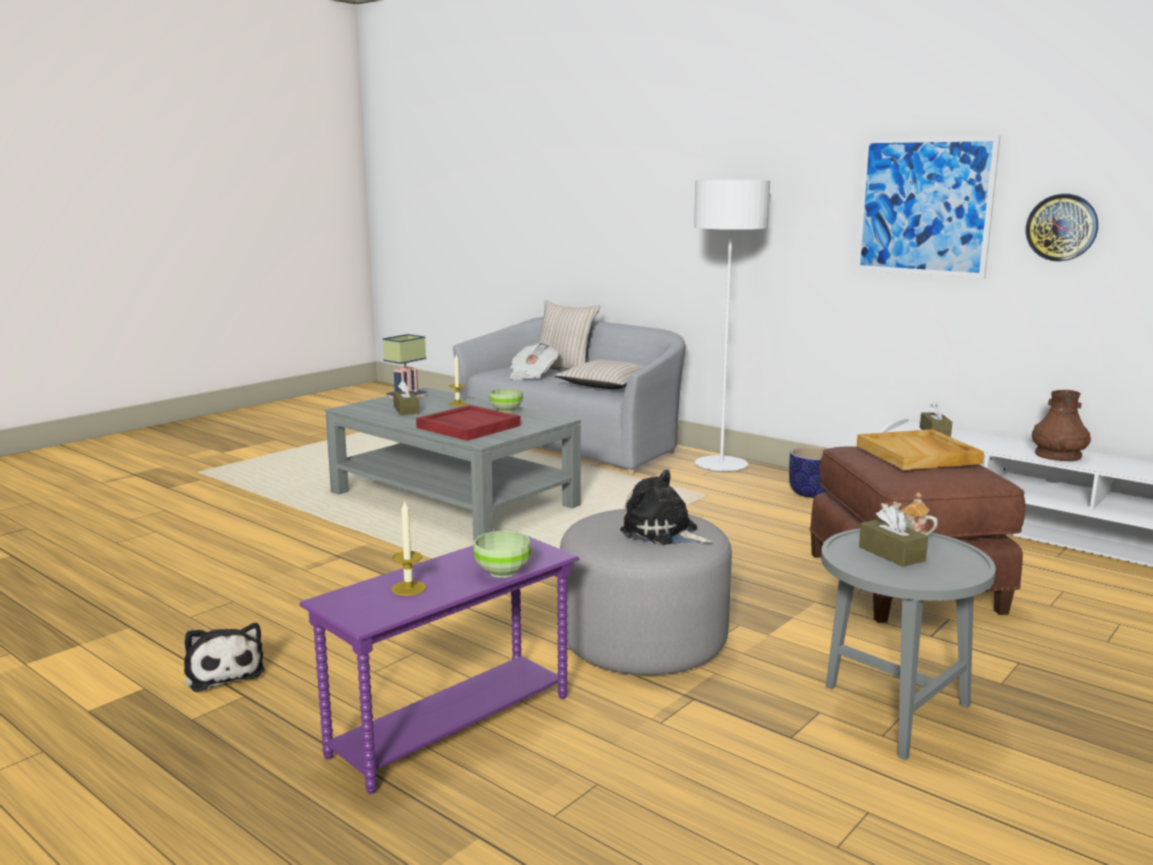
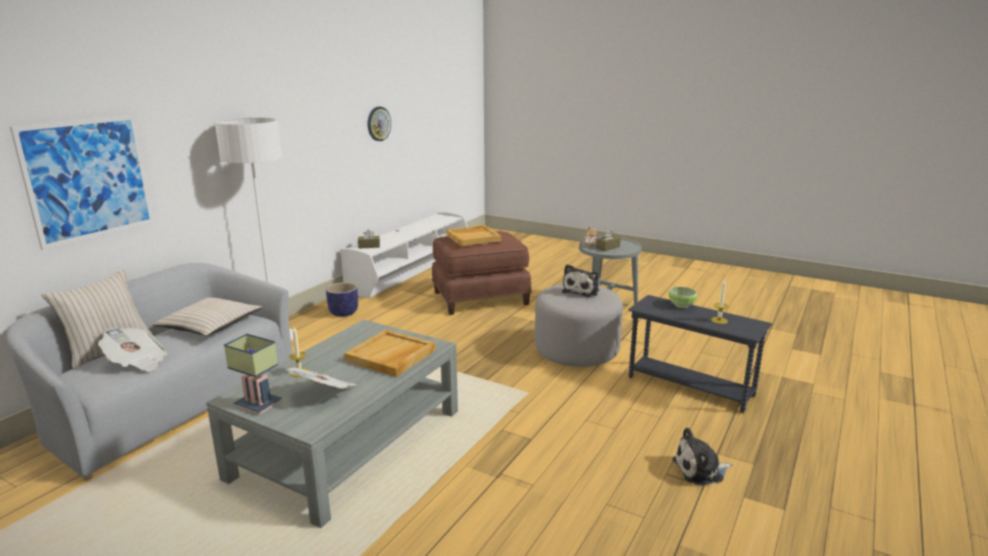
camera: 100 degrees left, 5 degrees up
plush toy [184,623,264,692] -> plush toy turned 150 degrees counterclockwise [672,428,732,485]
purple side table [299,532,579,794] -> grey side table [628,295,772,413]
brown tissue box [393,380,419,415] -> newspaper [287,368,357,389]
red tray [416,405,521,441] -> beige tray [344,330,435,377]
green bowl [489,388,523,413] -> none
picture [855,135,1001,279] -> picture moved to [10,115,154,250]
brown vase [1032,390,1091,461] -> none

